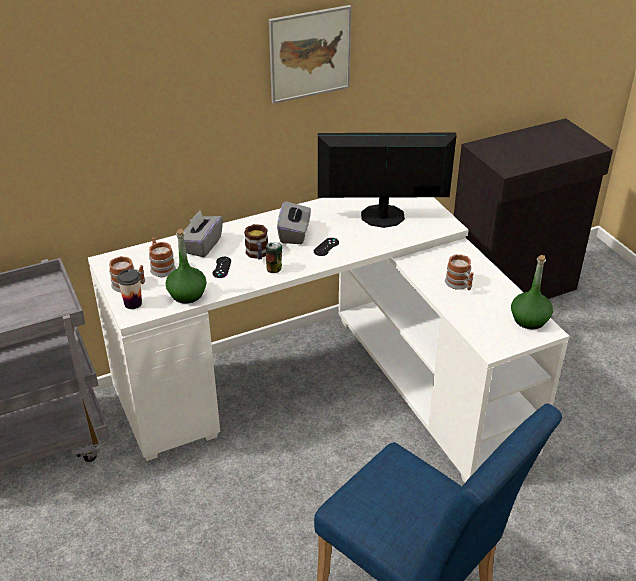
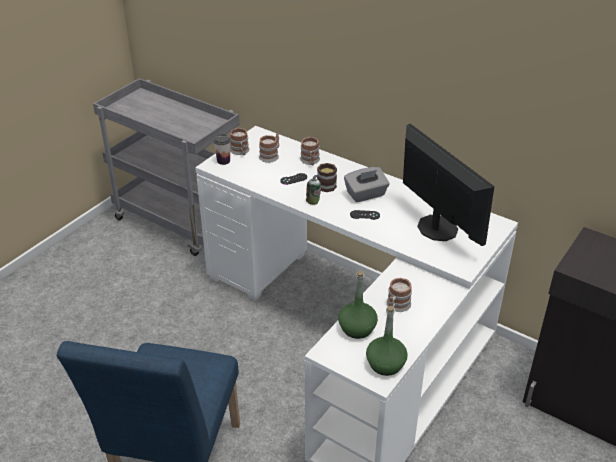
camera: 60 degrees right, 0 degrees up
green bottle [165,229,207,304] -> green bottle moved to [338,270,378,339]
grey tissue box [184,211,223,257] -> mug [300,137,320,166]
picture [269,5,351,104] -> none

